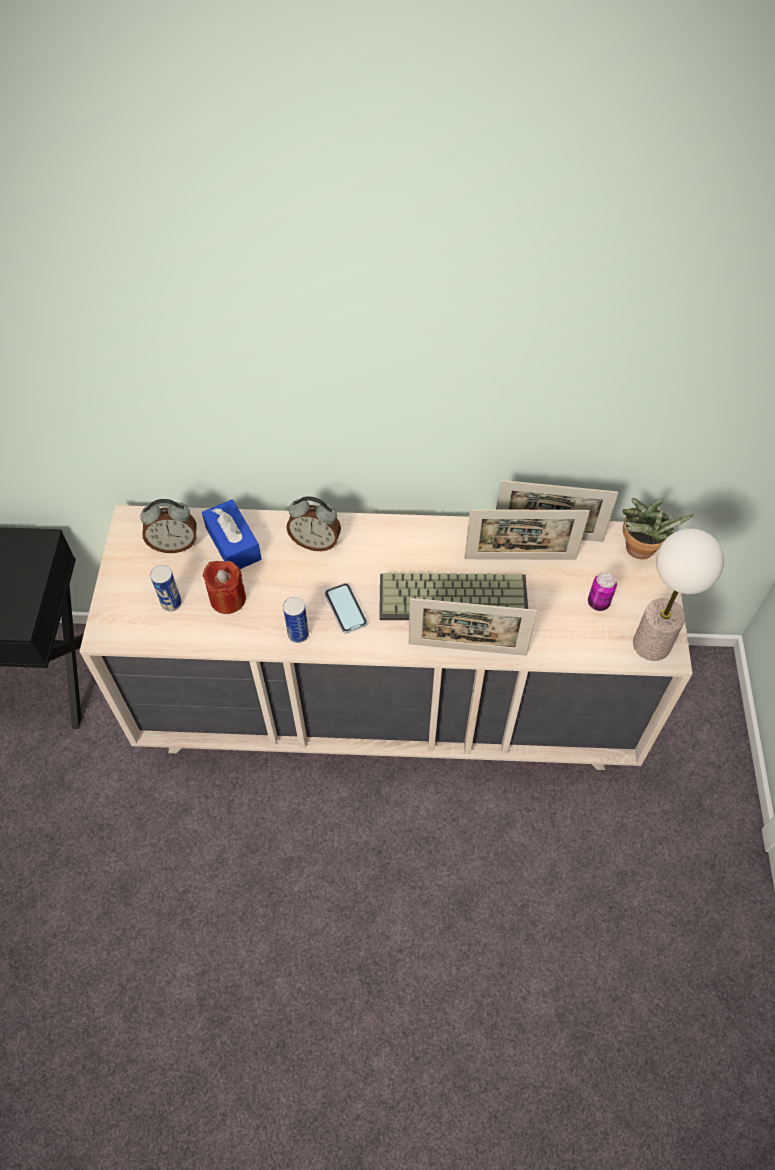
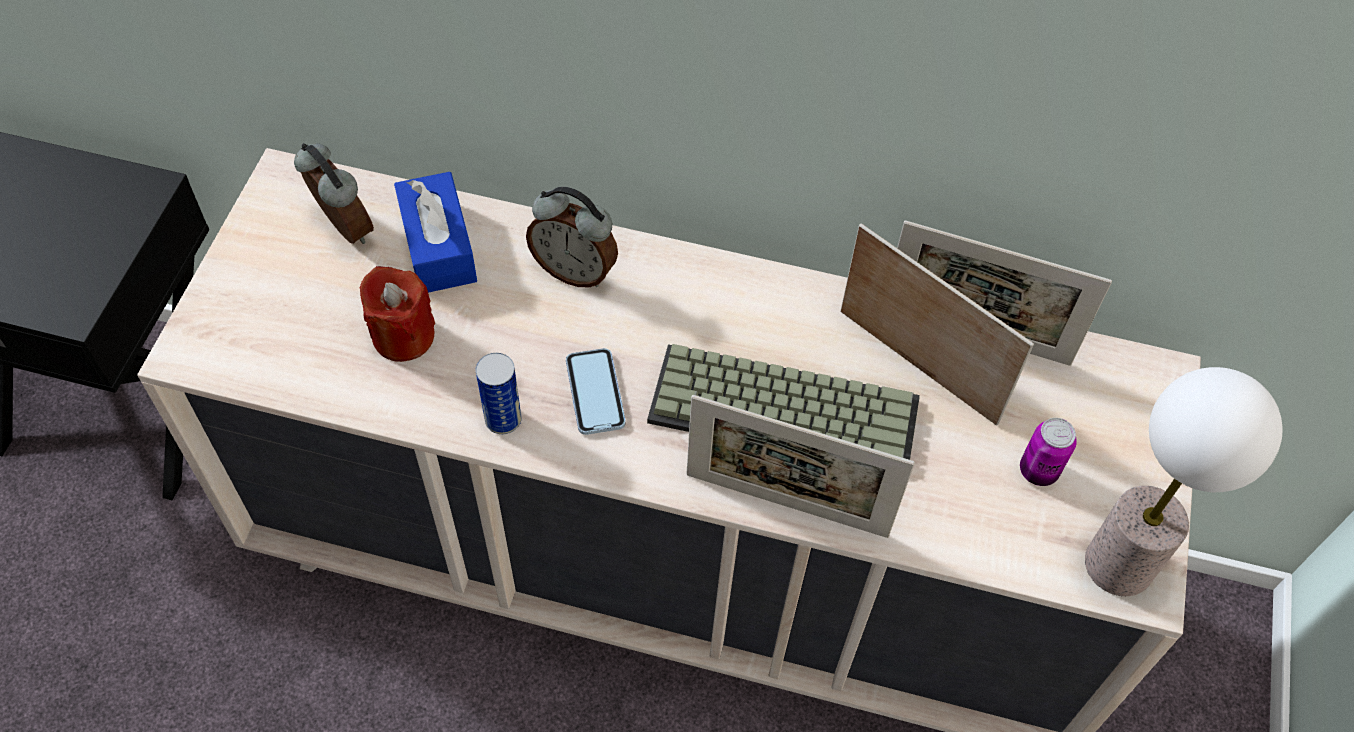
camera: 10 degrees right, 0 degrees up
alarm clock [140,499,196,553] -> alarm clock turned 135 degrees counterclockwise [294,143,374,244]
can [150,565,182,611] -> none
picture frame [465,509,590,560] -> picture frame turned 150 degrees counterclockwise [841,224,1034,426]
potted plant [622,498,694,559] -> none

